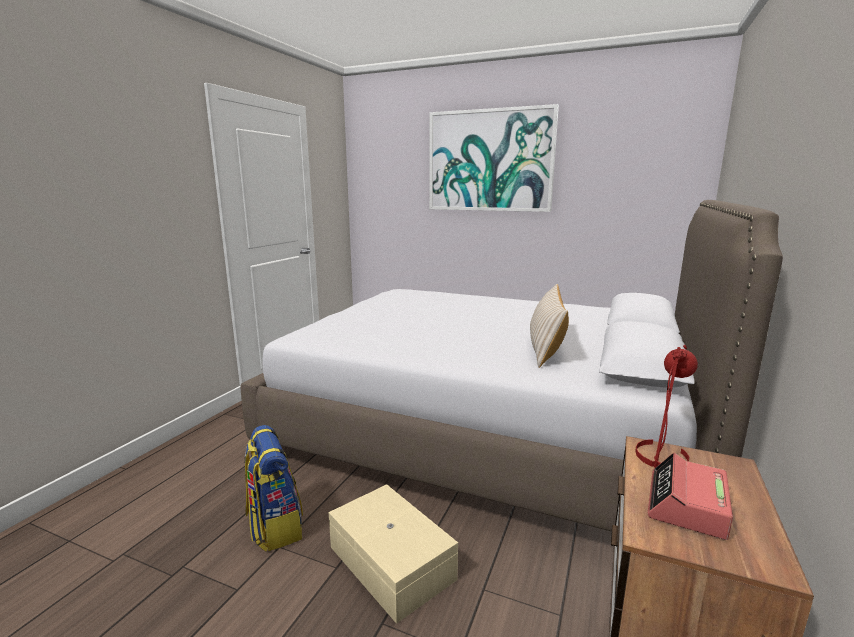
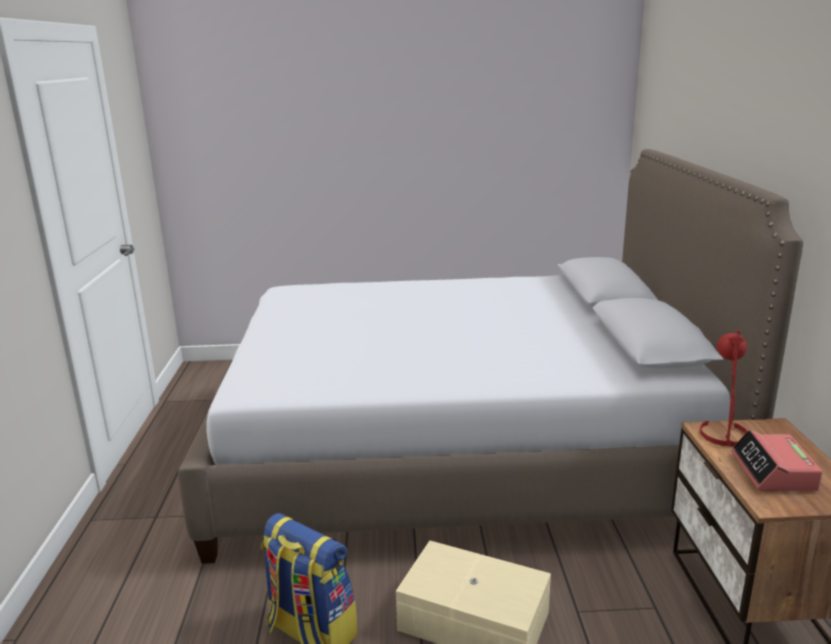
camera: 25 degrees left, 5 degrees up
picture [429,104,559,212] -> none
beige pillow [530,284,569,368] -> none

